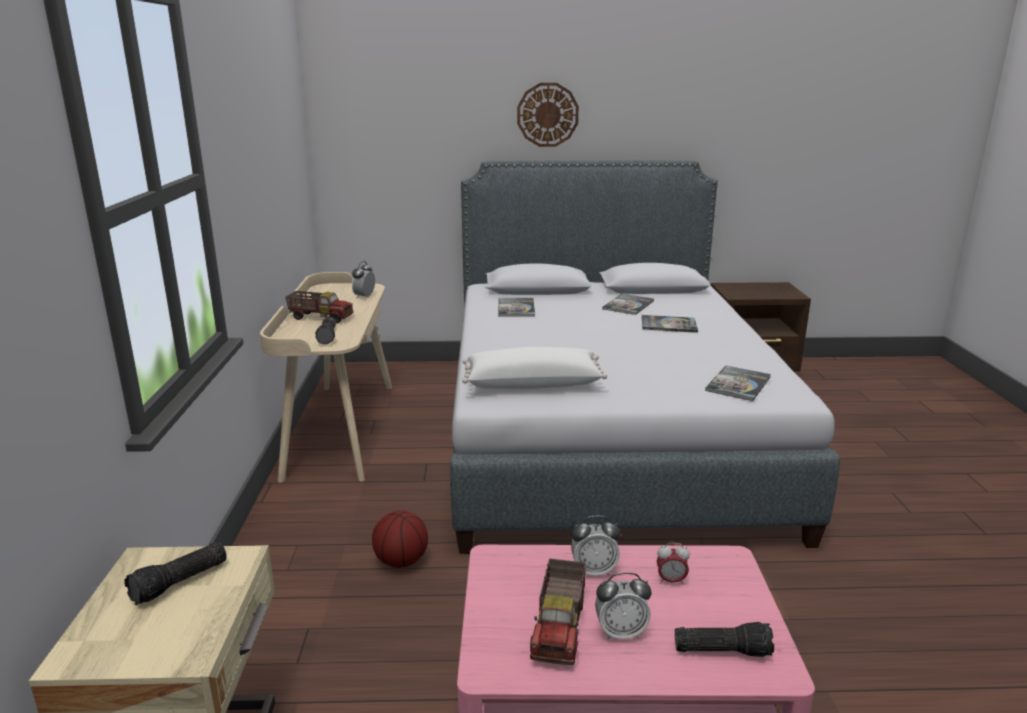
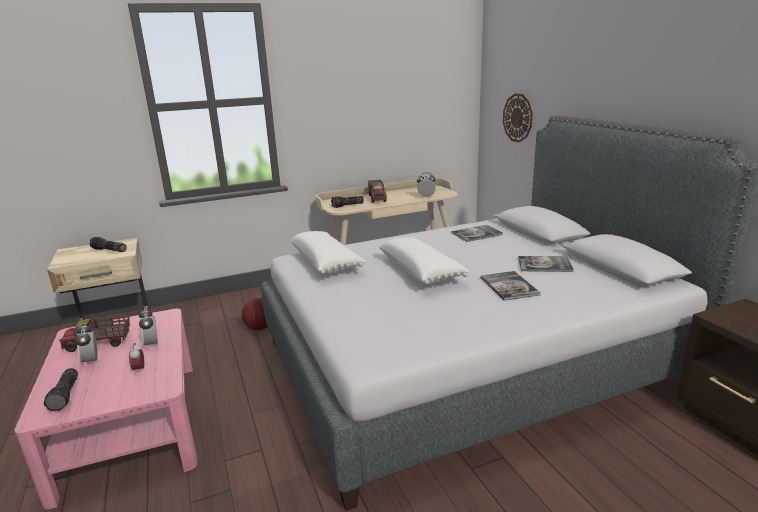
camera: 70 degrees right, 0 degrees up
wall clock [517,83,579,147] -> wall clock moved to [503,93,533,142]
book [705,365,771,401] -> none
none -> white pillow [379,237,469,284]

